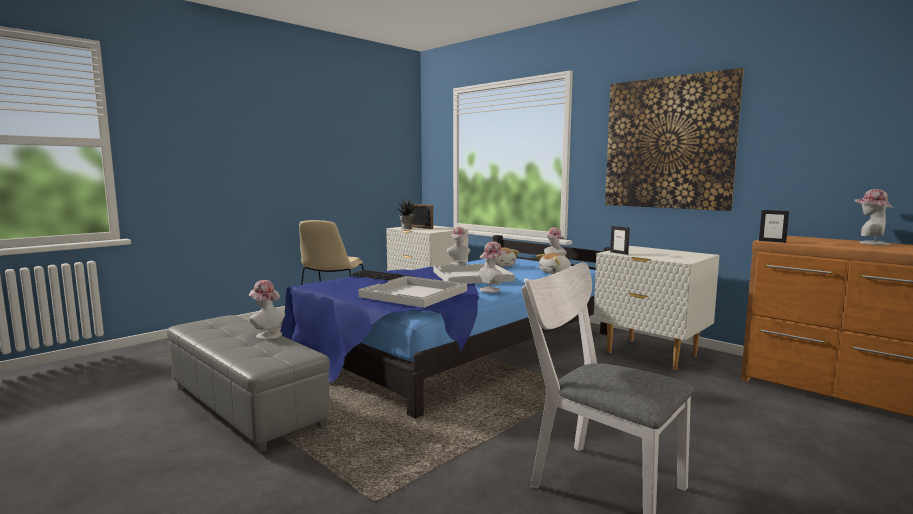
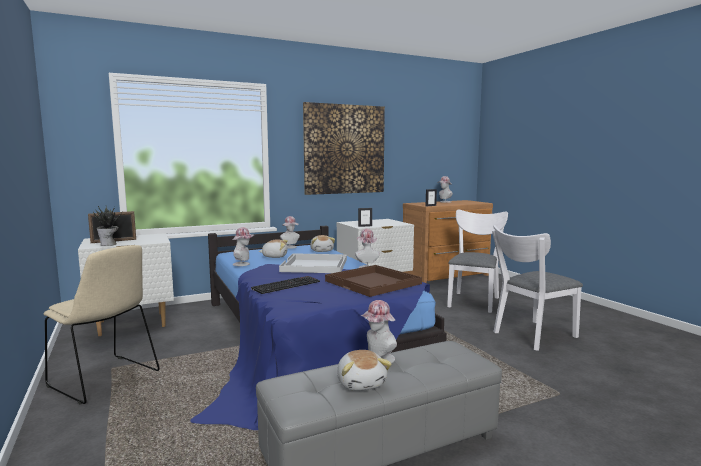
camera: 70 degrees left, 0 degrees up
white tray [358,276,467,308] -> brown tray [325,265,422,297]
none -> plush toy [337,350,392,391]
none -> white chair [447,209,508,313]

